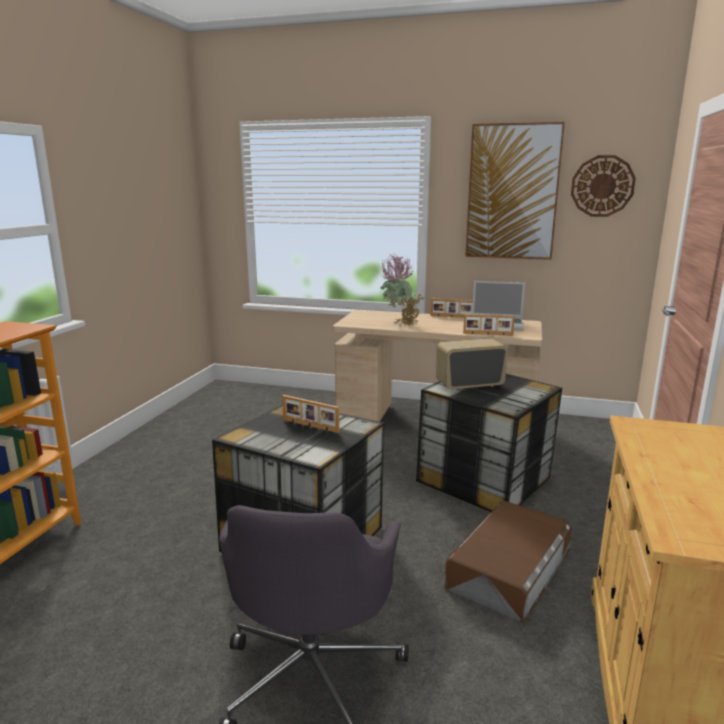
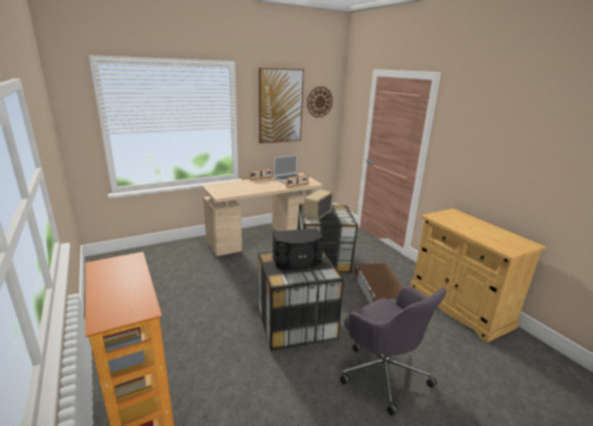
camera: 45 degrees left, 5 degrees up
picture frame [282,395,340,433] -> black speaker [272,228,324,269]
potted plant [381,254,425,326] -> none

